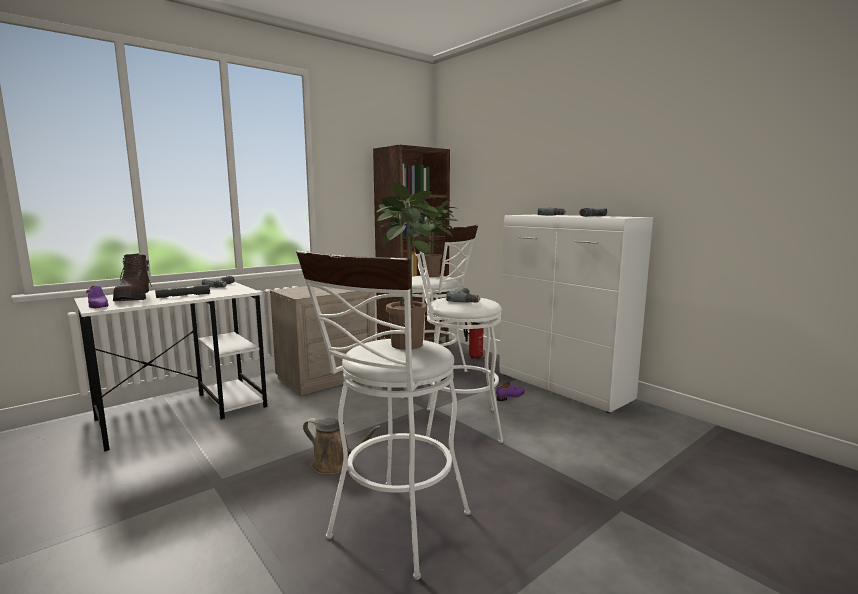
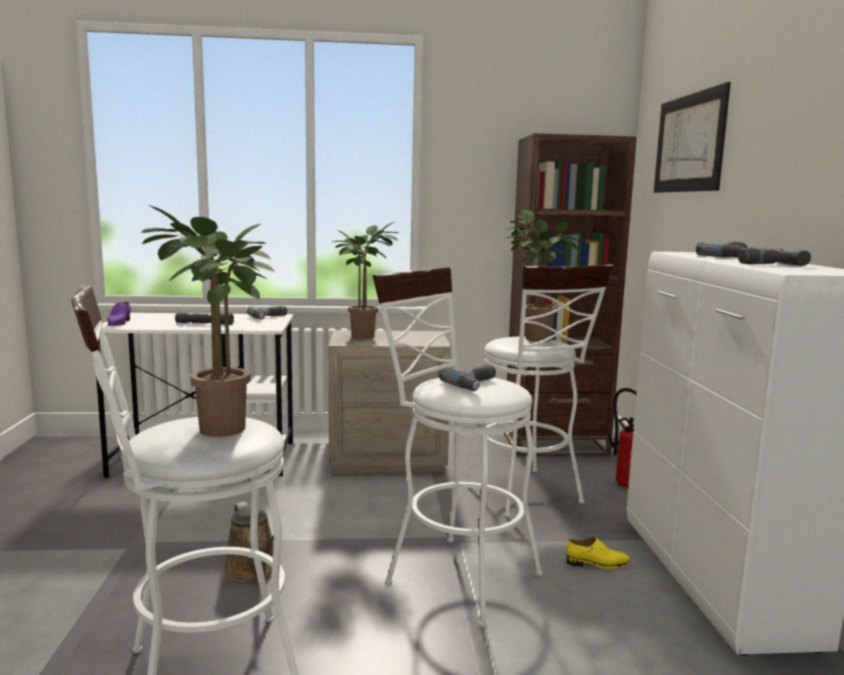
camera: 35 degrees right, 0 degrees up
brown boot [113,253,152,301] -> none
purple shoe [496,382,525,401] -> yellow shoe [566,537,630,569]
none -> potted plant [332,221,398,339]
none -> picture [654,82,731,193]

